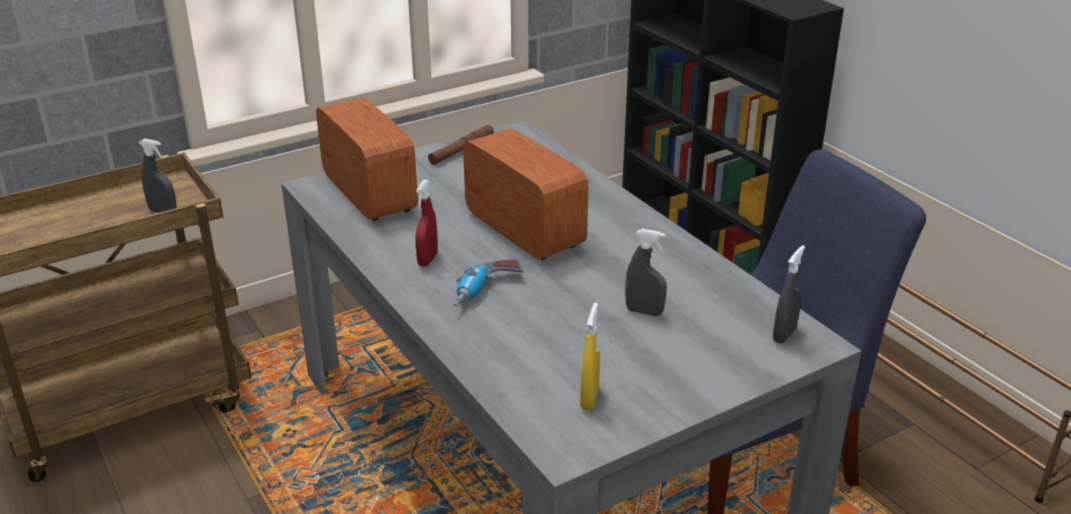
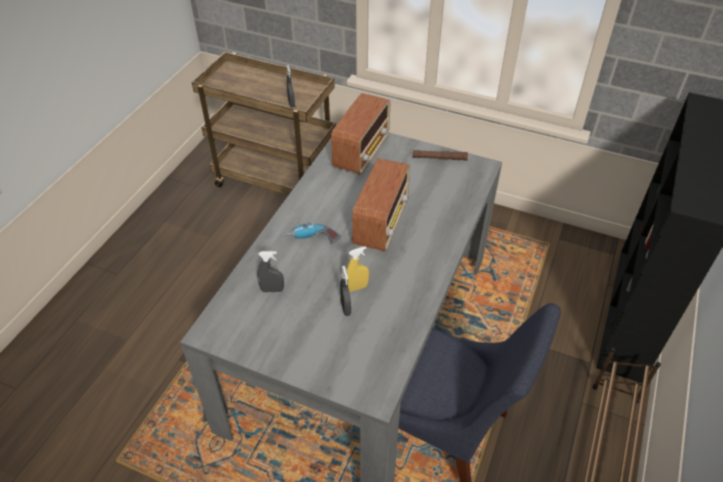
camera: 55 degrees right, 15 degrees up
red spray bottle [415,179,438,267] -> none
yellow spray bottle [580,302,600,410] -> yellow spray bottle moved to [346,246,369,292]
grey spray bottle [773,245,805,343] -> grey spray bottle moved to [257,251,284,292]

